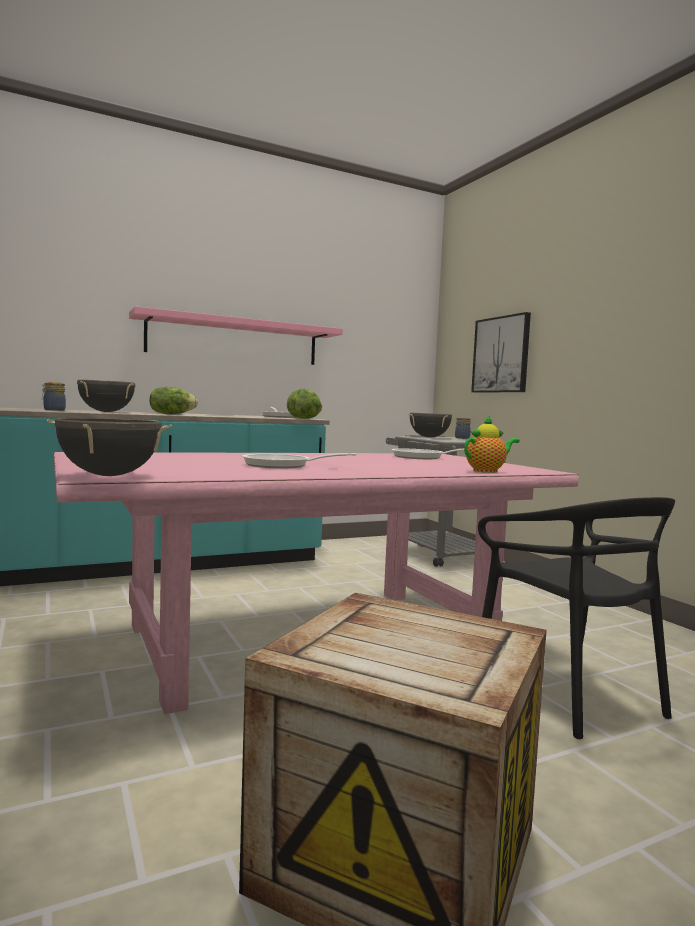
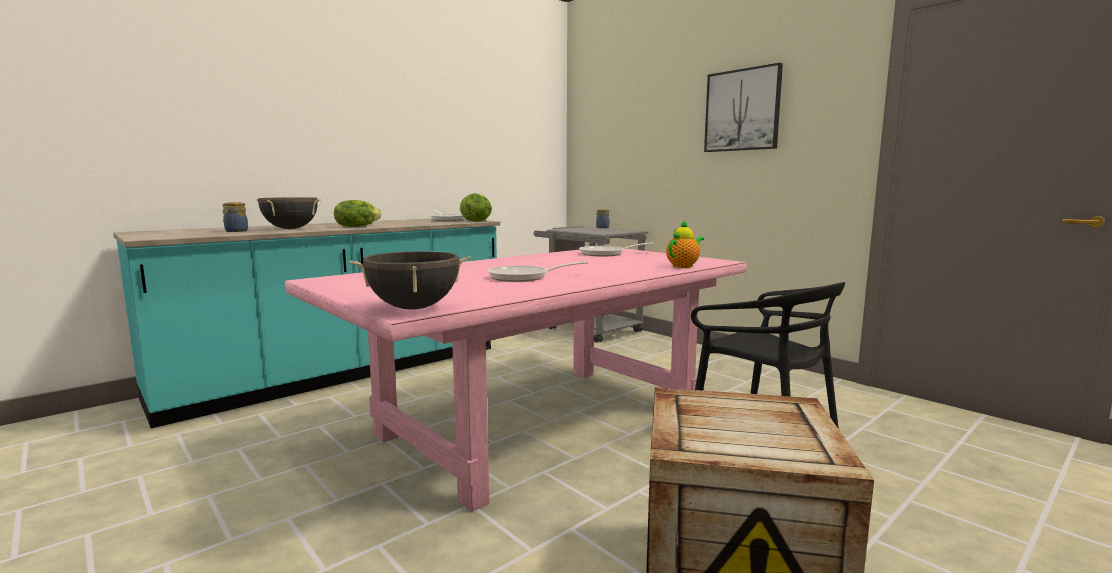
camera: 15 degrees left, 5 degrees up
pink shelf [129,306,343,365] -> none
black cooking pot [409,413,452,438] -> none
picture [471,312,531,392] -> picture moved to [704,63,783,152]

